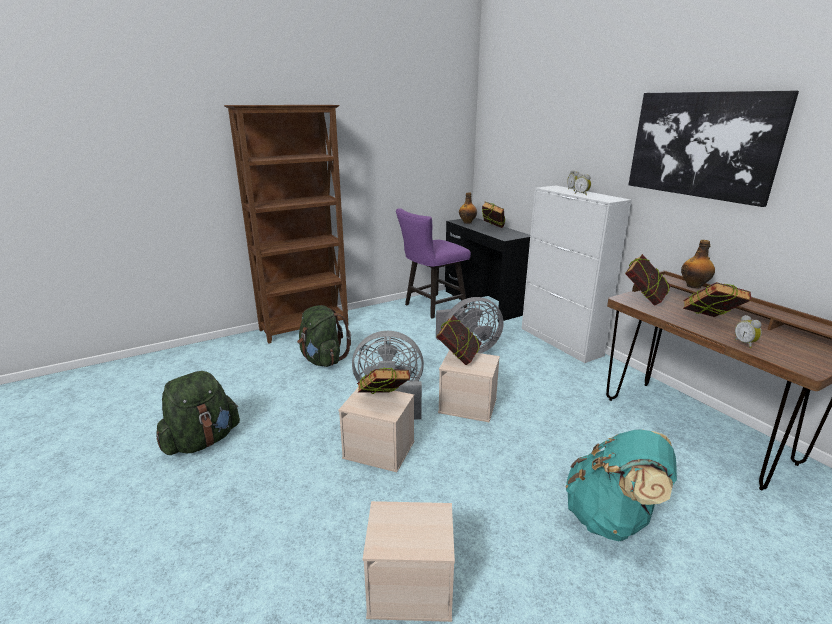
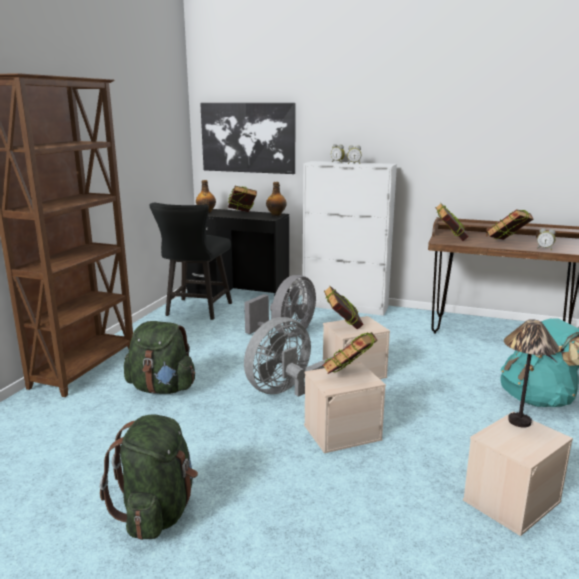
camera: 40 degrees left, 5 degrees down
purple chair [396,208,471,319] -> black chair [149,203,232,320]
picture [628,91,799,207] -> picture moved to [200,103,295,174]
bottle [681,240,715,289] -> bottle moved to [266,182,287,216]
none -> table lamp [504,319,559,428]

